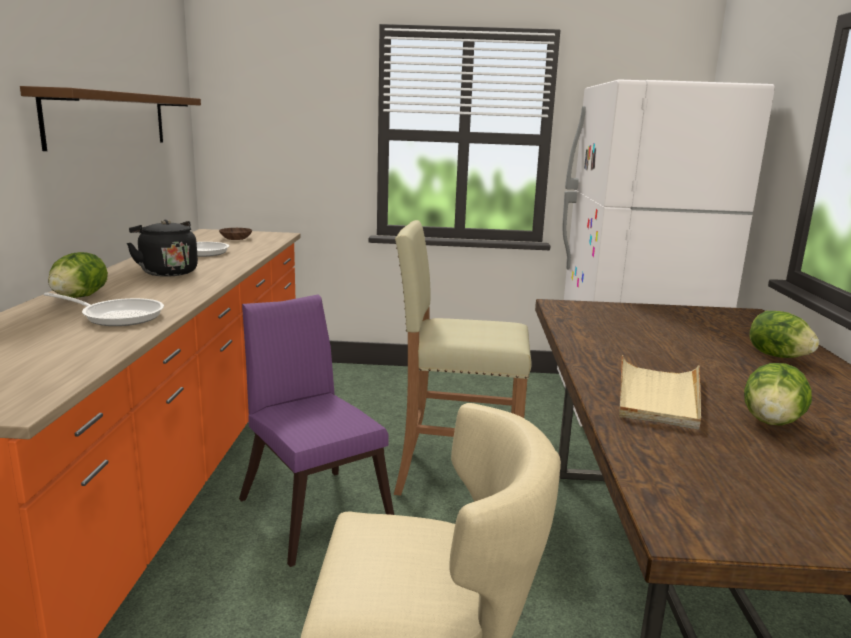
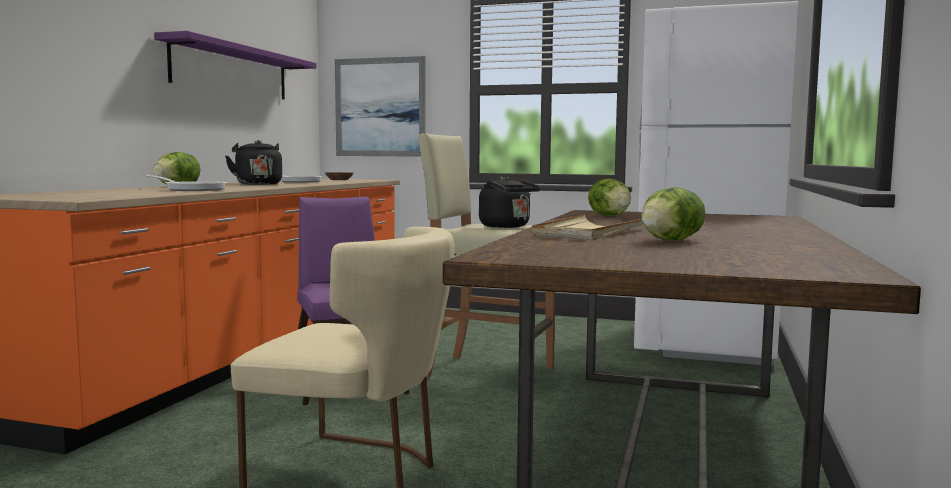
camera: 15 degrees right, 10 degrees down
brown shelf [20,86,201,151] -> purple shelf [154,31,317,99]
lettuce [750,311,819,358] -> lettuce moved to [588,178,631,216]
none -> picture [335,56,426,157]
none -> black kettle [479,176,540,228]

